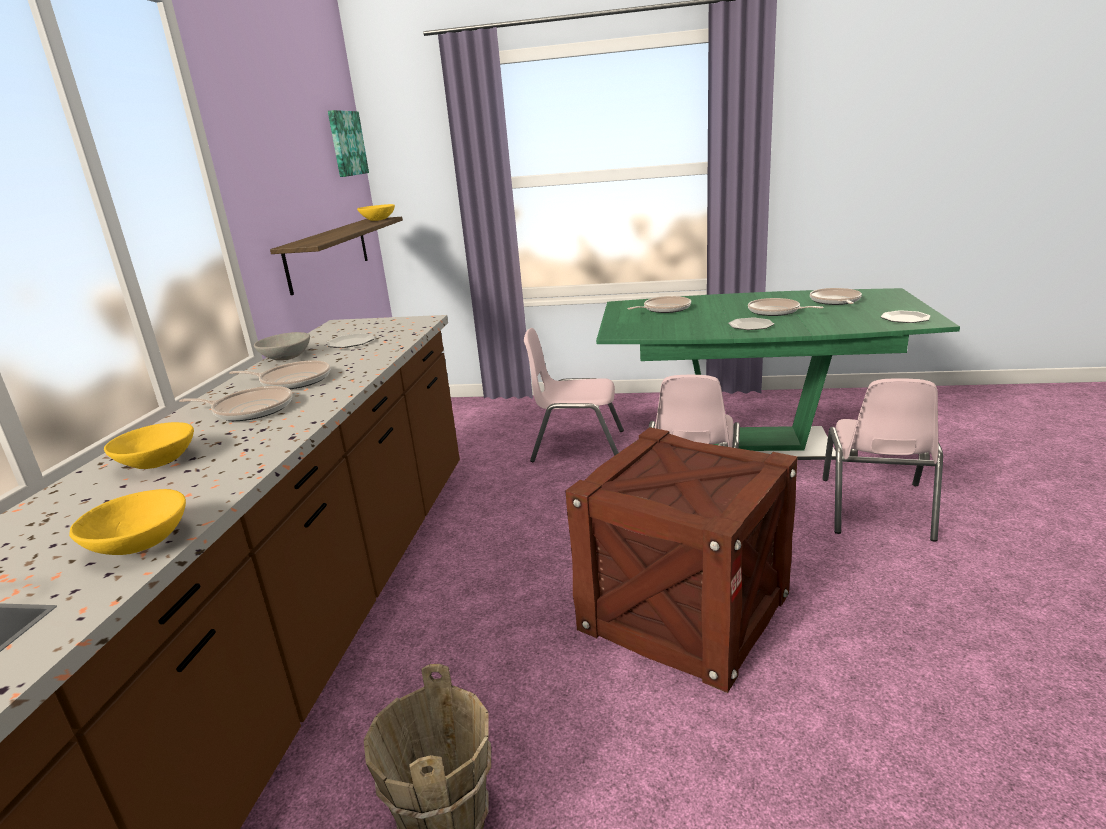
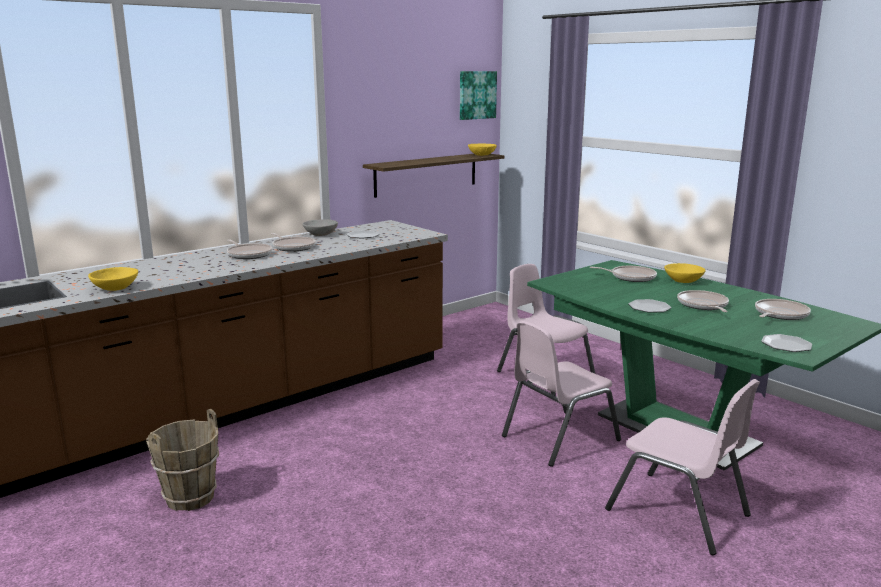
camera: 40 degrees right, 5 degrees down
yellow bowl [104,422,194,469] -> yellow bowl moved to [664,263,706,283]
crate [565,427,798,693] -> none
pink chair [822,378,943,542] -> pink chair turned 105 degrees counterclockwise [605,379,760,555]

